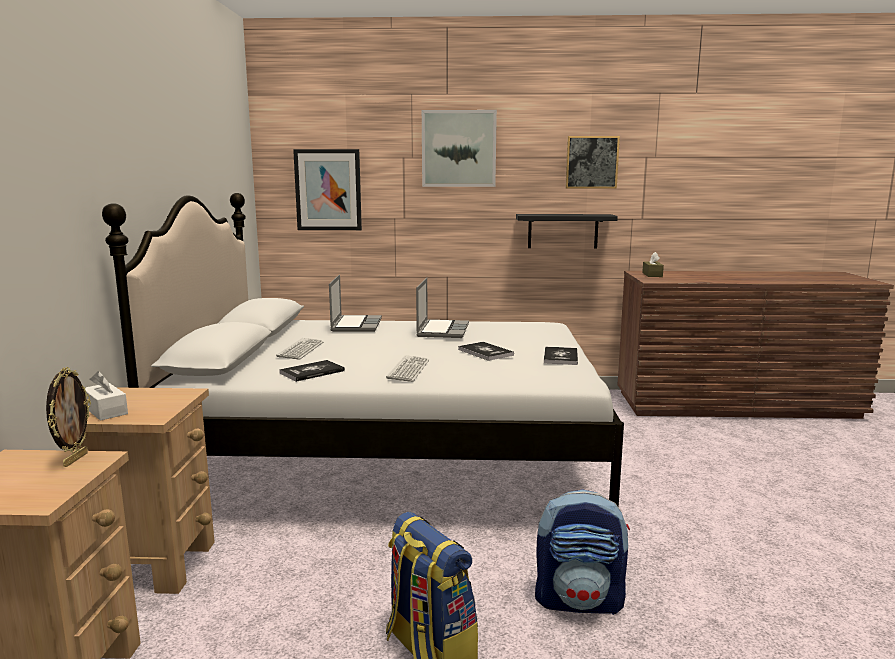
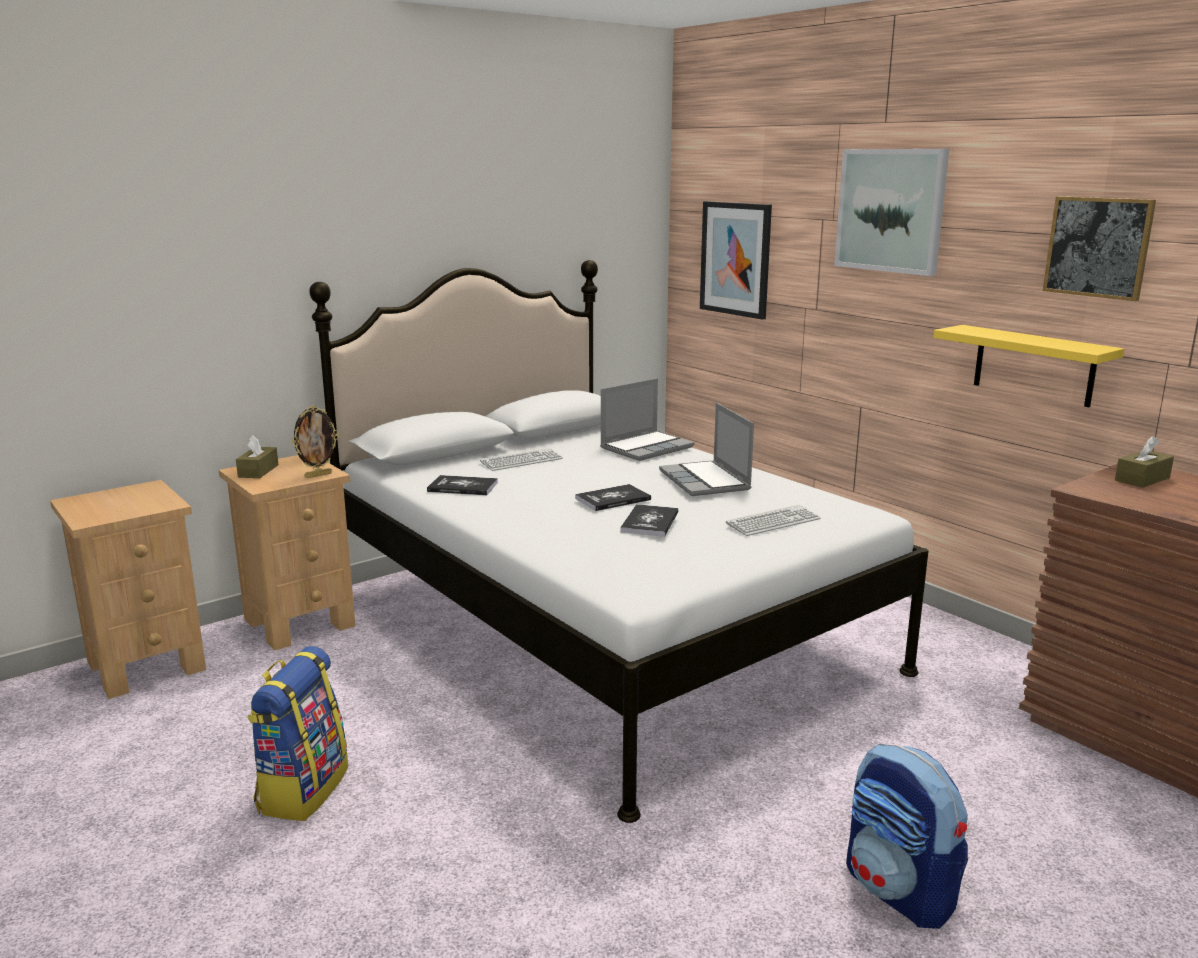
camera: 50 degrees right, 5 degrees up
picture frame [46,367,91,467] -> picture frame moved to [292,405,339,478]
white tissue box [85,371,128,421] -> brown tissue box [236,435,278,478]
keyboard [386,355,429,382] -> keyboard moved to [726,504,820,536]
laptop [416,278,469,338] -> laptop turned 105 degrees clockwise [659,403,754,496]
black shelf [516,214,618,248] -> yellow shelf [933,325,1124,407]
backpack [535,490,630,615] -> backpack moved to [846,744,968,929]
book [544,347,578,365] -> book moved to [575,484,651,511]

